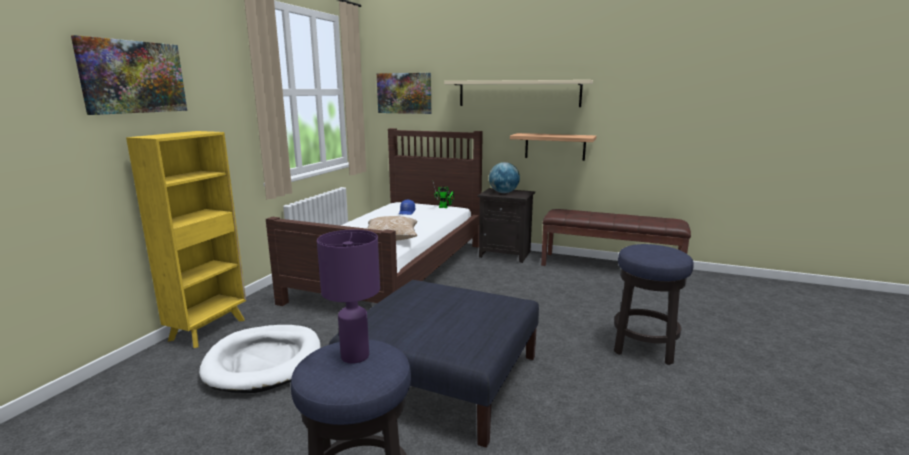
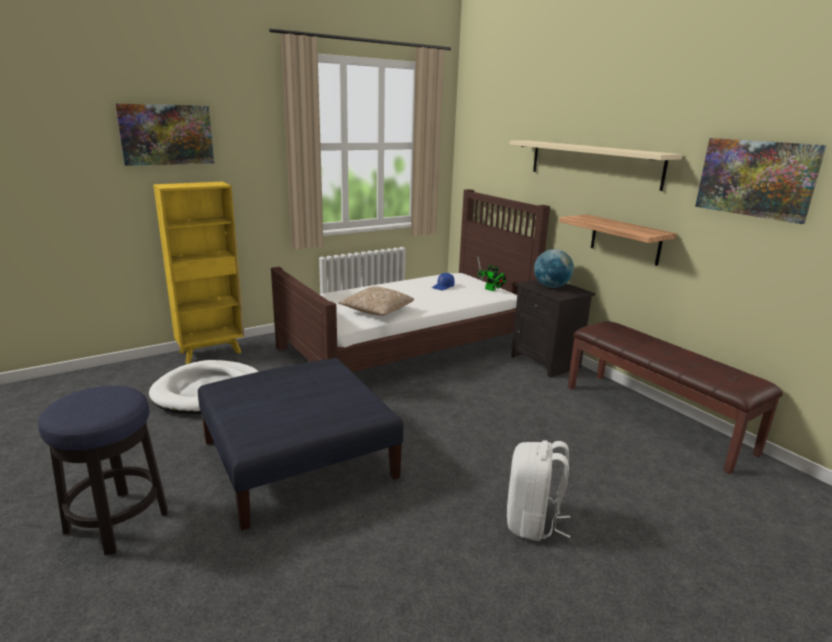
camera: 35 degrees right, 5 degrees up
purple table lamp [317,230,380,364] -> none
picture [377,73,431,114] -> picture moved to [695,138,827,224]
stool [614,244,694,365] -> white backpack [507,440,571,541]

